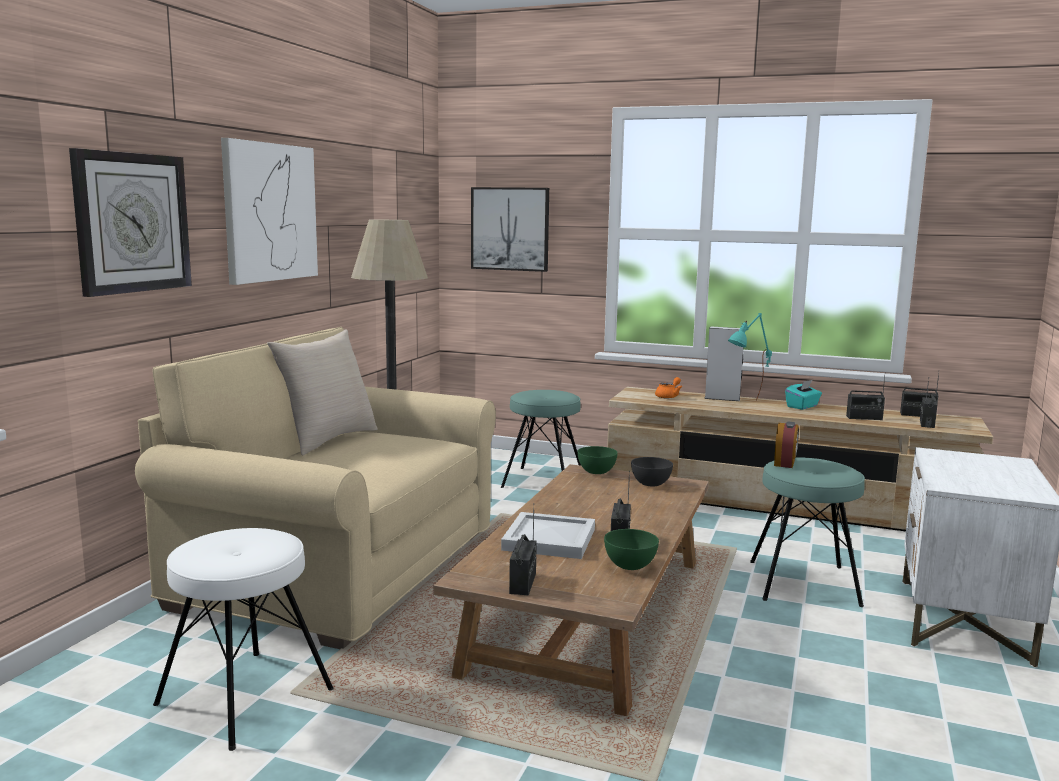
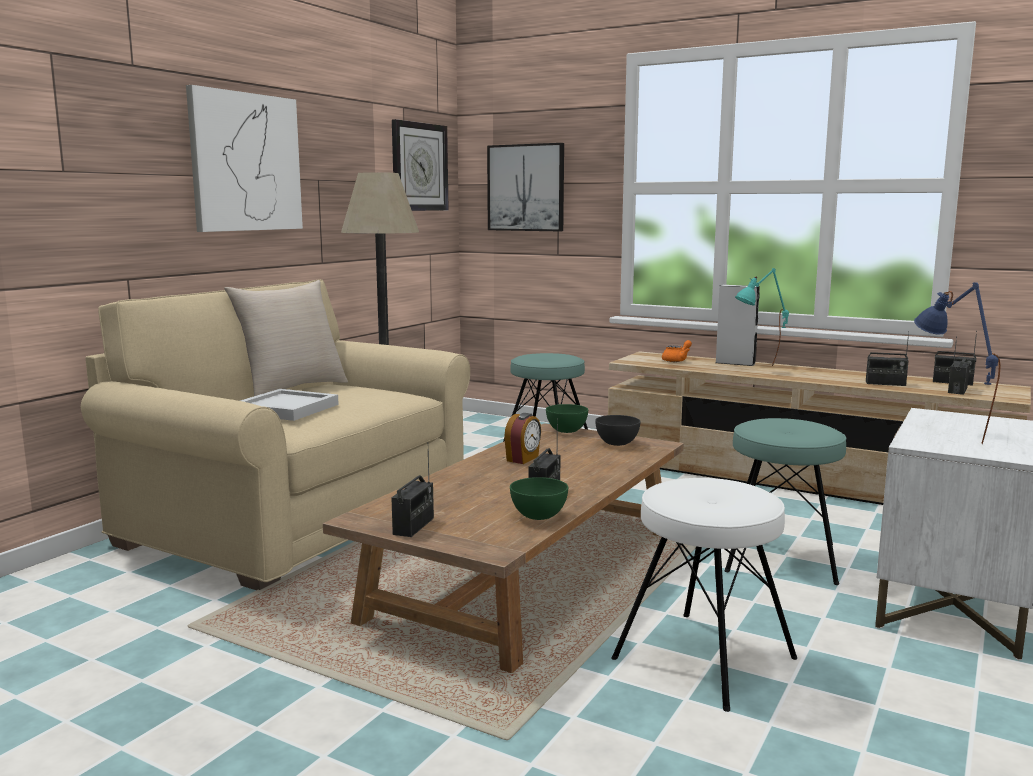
camera: 10 degrees right, 0 degrees up
wall clock [69,148,192,297] -> wall clock moved to [392,119,449,211]
white stool [153,528,334,751] -> white stool moved to [611,478,797,712]
white tray [501,512,595,559] -> white tray moved to [240,389,339,421]
alarm clock [774,421,799,468] -> alarm clock moved to [504,413,541,464]
turquoise tissue box [785,380,822,410] -> none
none -> blue table lamp [914,282,1001,444]

